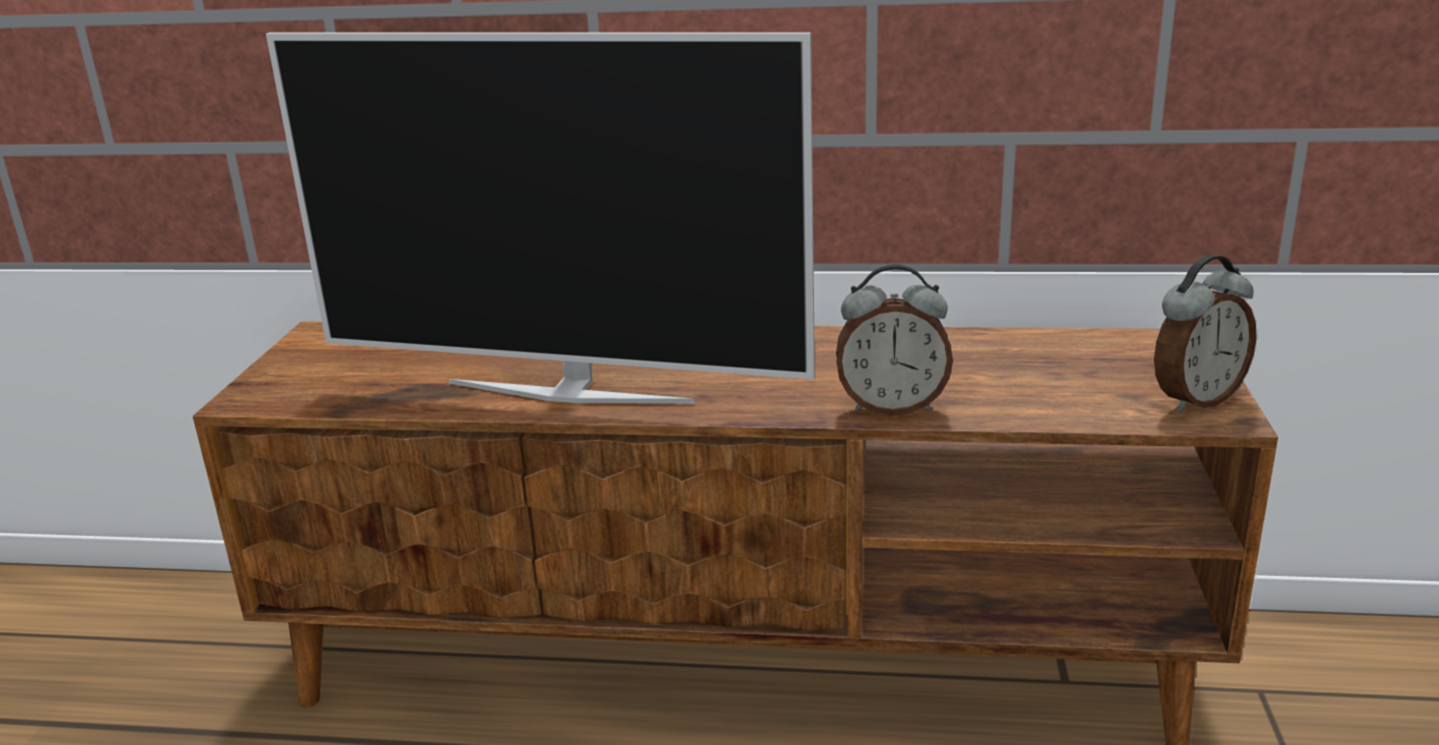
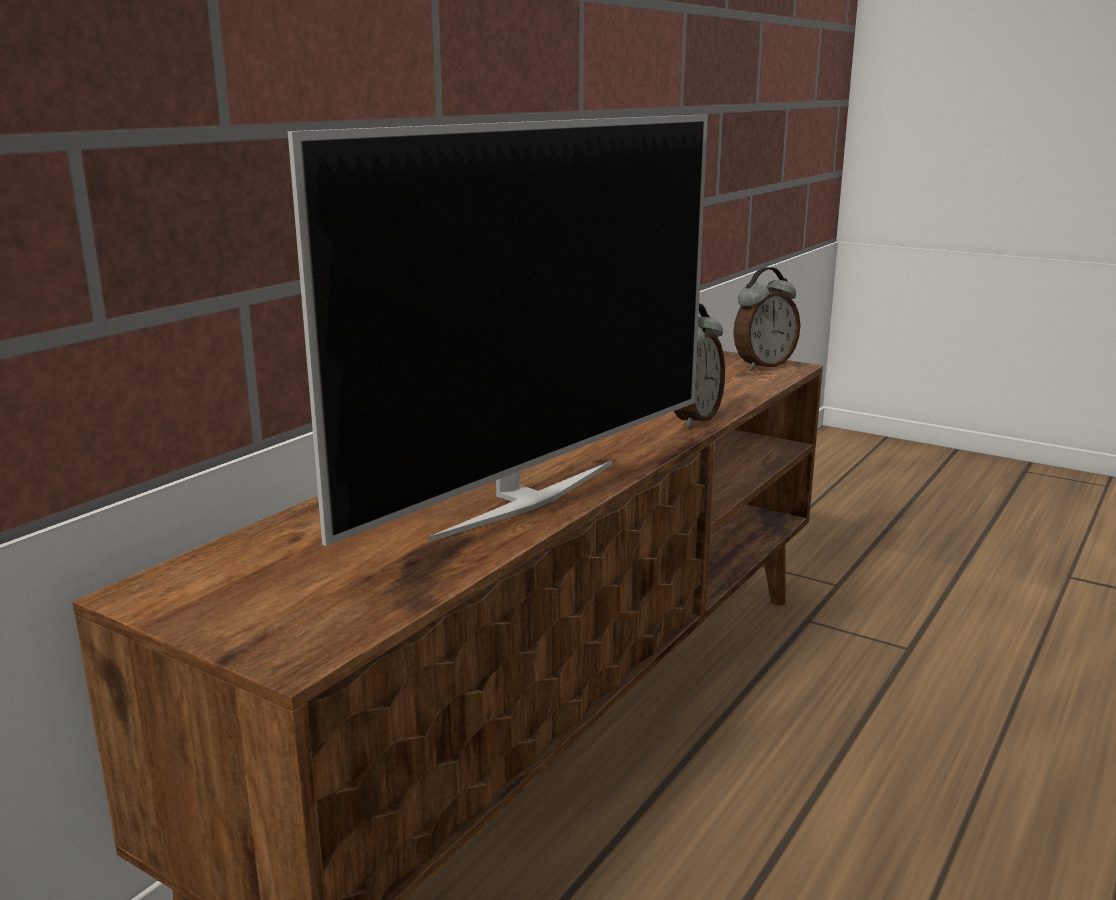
camera: 65 degrees left, 5 degrees down
alarm clock [1154,255,1257,413] -> alarm clock turned 60 degrees clockwise [733,267,801,371]

